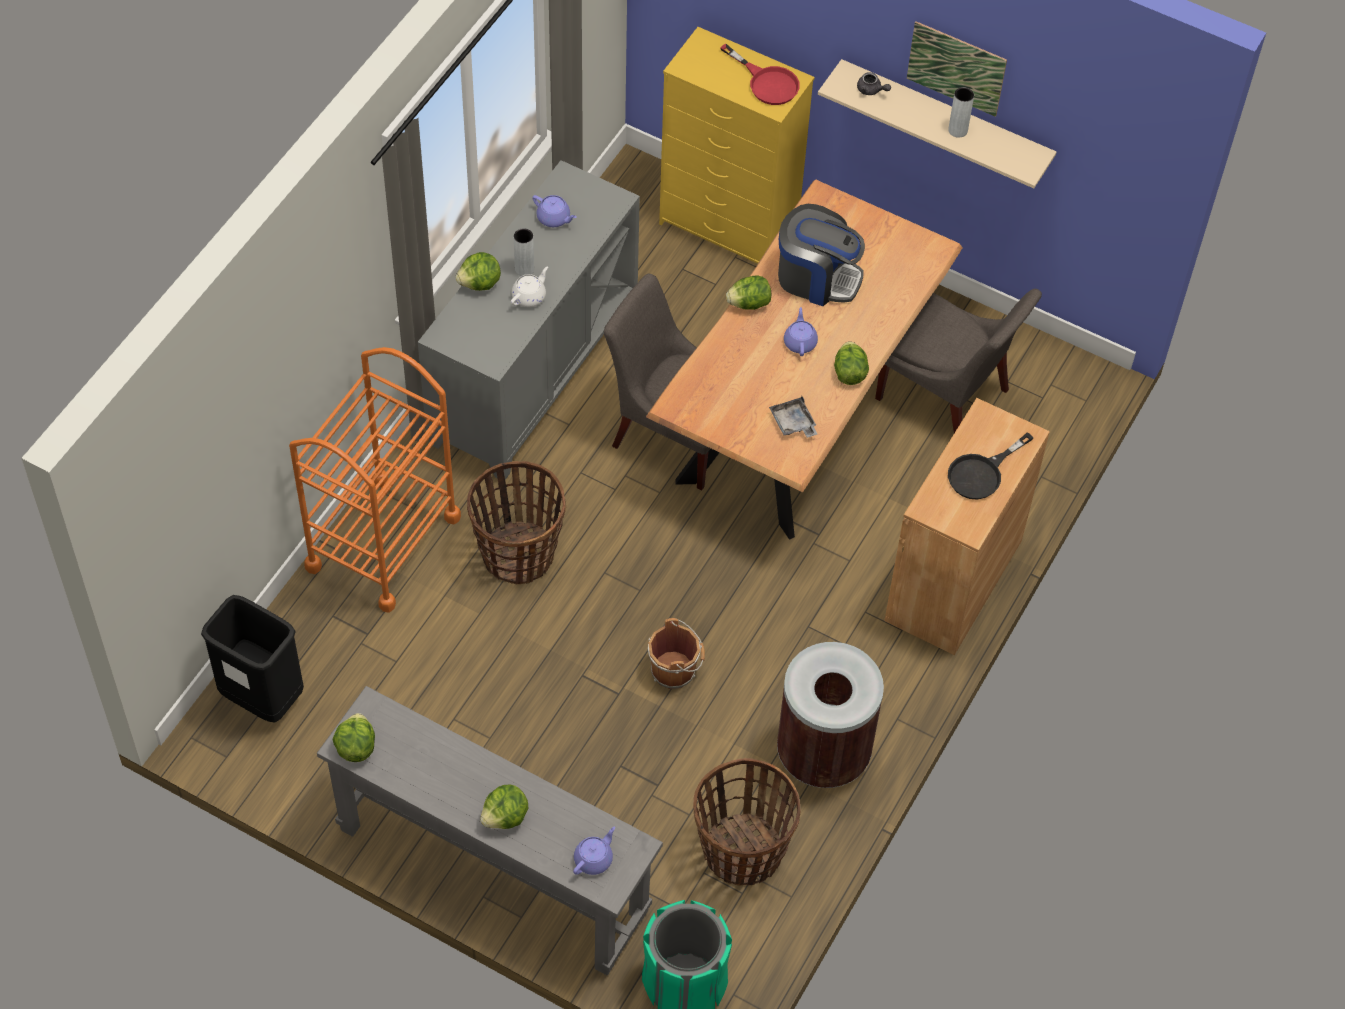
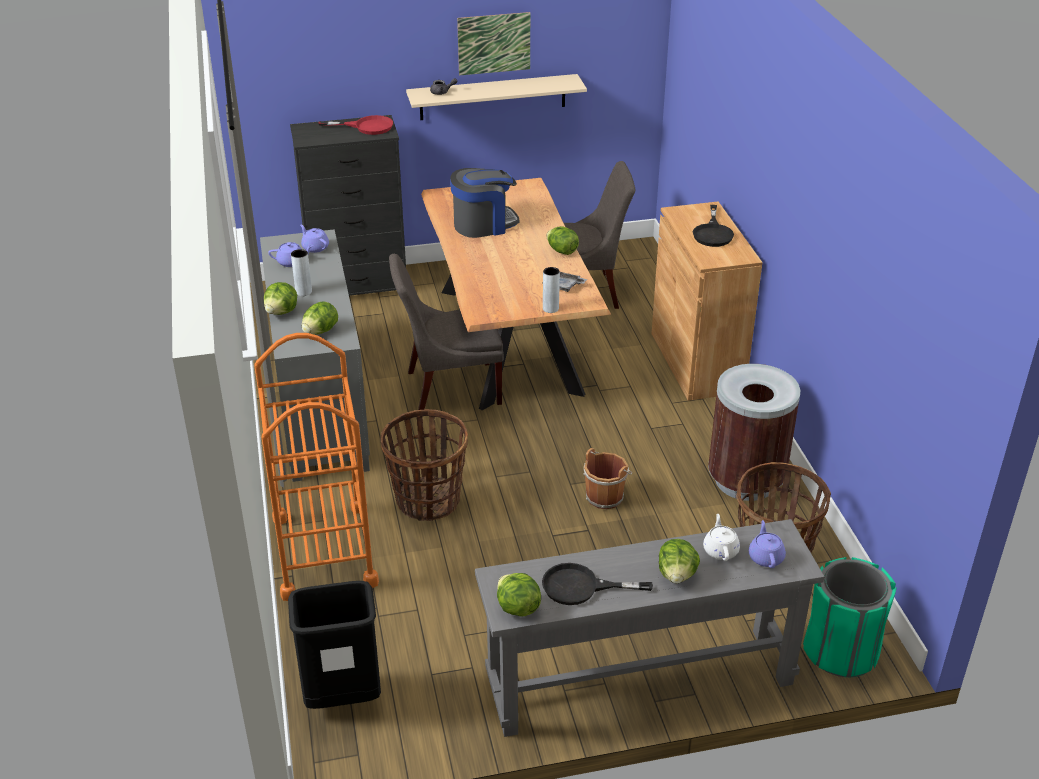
camera: 40 degrees left, 20 degrees down
white teapot [511,266,548,307] -> white teapot moved to [703,514,740,561]
yellow dresser [659,27,814,264] -> black dresser [290,115,406,296]
lettuce [726,275,771,310] -> lettuce moved to [302,301,338,335]
purple teapot [784,307,818,356] -> purple teapot moved to [300,225,329,253]
grey vase [948,87,974,138] -> grey vase moved to [543,267,560,313]
none -> black frying pan [542,563,653,605]

